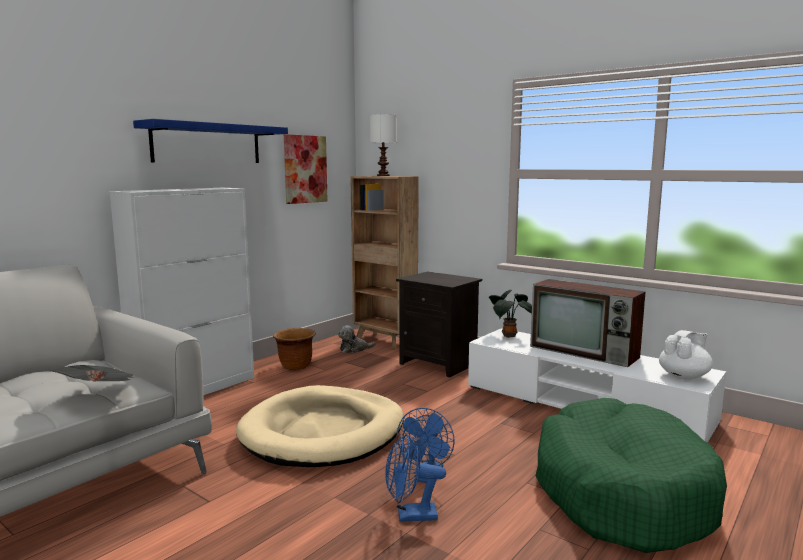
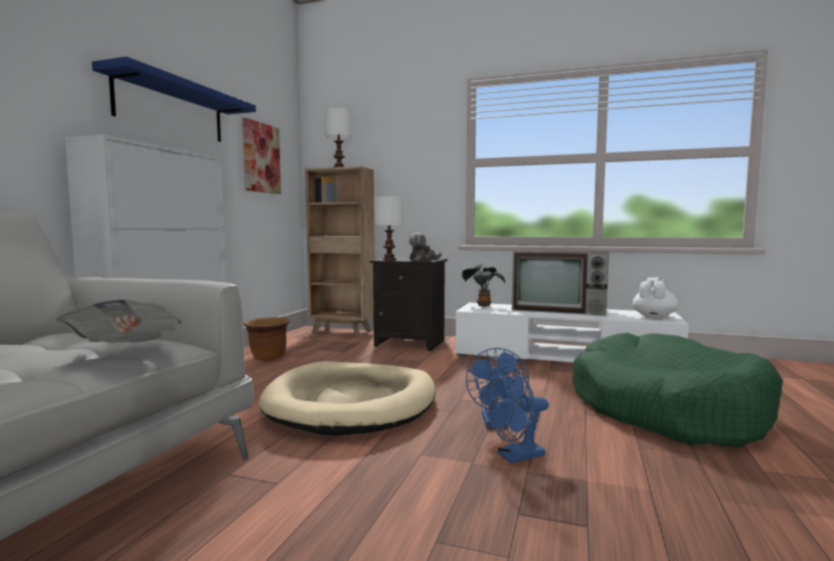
camera: 20 degrees left, 5 degrees down
plush toy [338,325,376,353] -> plush toy moved to [409,233,442,260]
none -> white table lamp [375,196,403,260]

